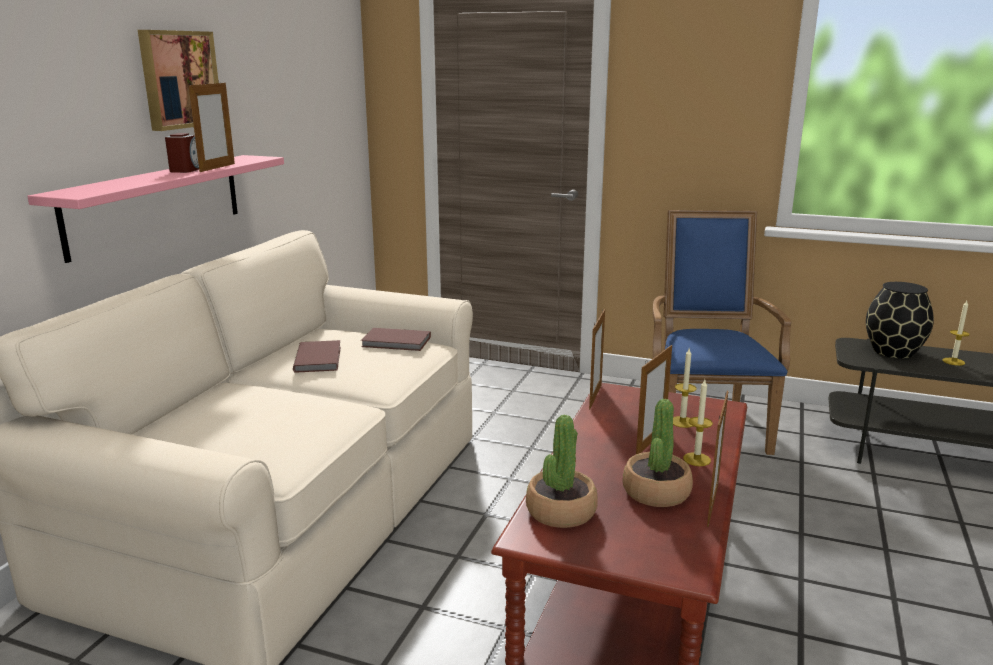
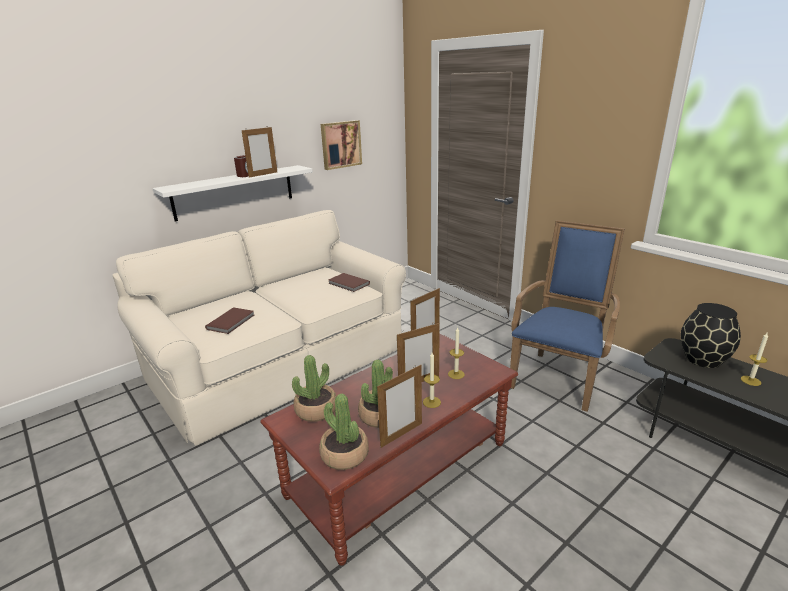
camera: 30 degrees right, 5 degrees up
pink shelf [27,155,284,263] -> white shelf [152,165,313,221]
picture [138,30,218,131] -> picture moved to [321,120,362,170]
brown book [293,340,341,373] -> brown book moved to [205,307,254,334]
none -> potted plant [319,393,369,470]

